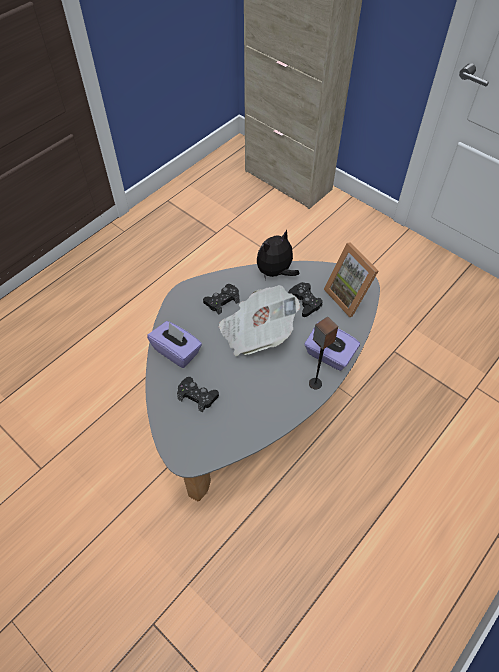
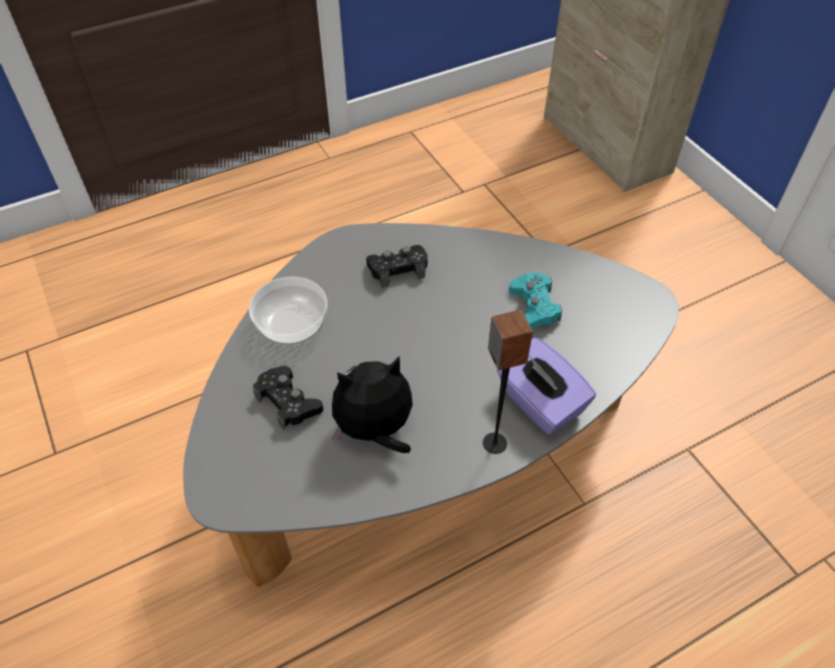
camera: 20 degrees right, 5 degrees down
purple tissue box [147,321,202,368] -> bowl [249,277,327,345]
newspaper [219,285,300,356] -> none
plush toy [257,229,299,277] -> plush toy moved to [332,356,413,453]
black game controller [288,282,323,317] -> turquoise game controller [509,272,562,329]
picture frame [324,242,378,317] -> none

